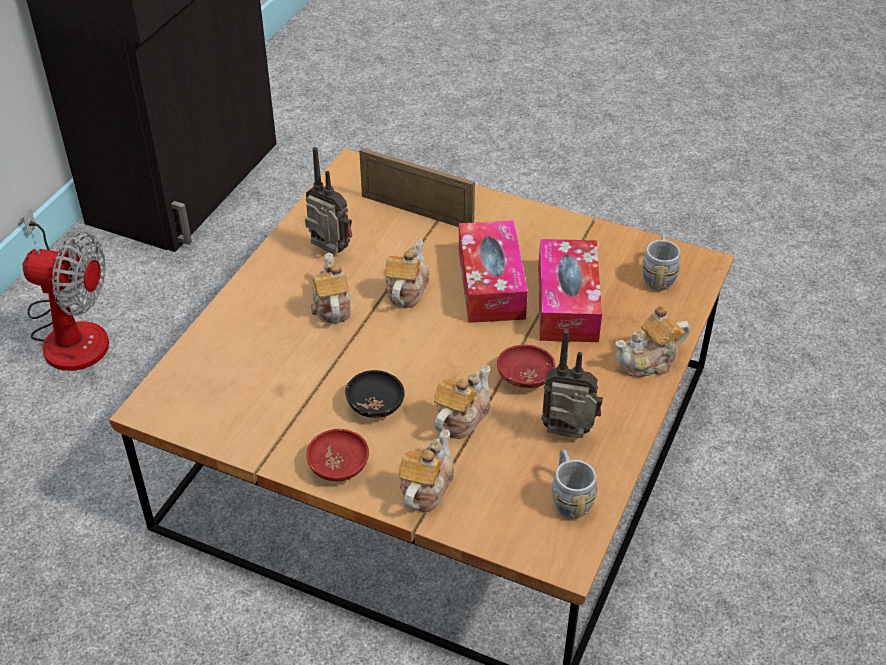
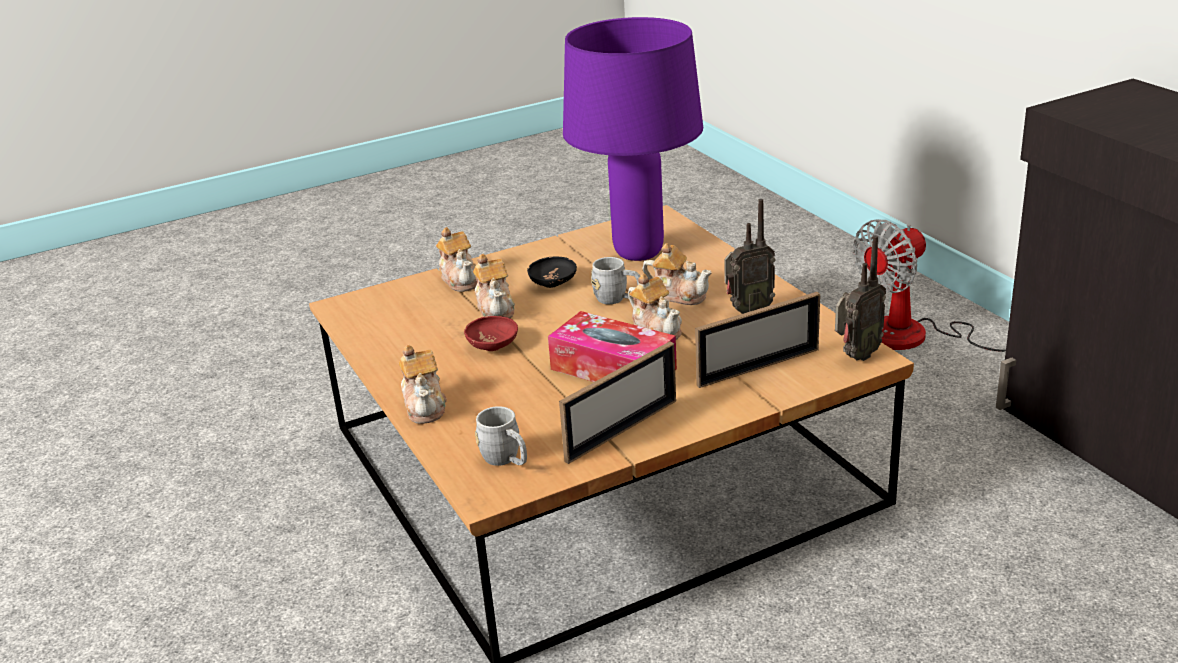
camera: 130 degrees right, 15 degrees down
red bowl [306,429,369,481] -> none
tissue box [538,239,602,342] -> none
radio [541,329,603,438] -> radio moved to [835,235,886,361]
grey mug [552,449,598,519] -> grey mug moved to [591,257,640,304]
teapot [615,305,690,377] -> teapot turned 150 degrees clockwise [399,345,447,424]
none -> picture frame [559,341,676,464]
none -> purple table lamp [563,17,703,261]

